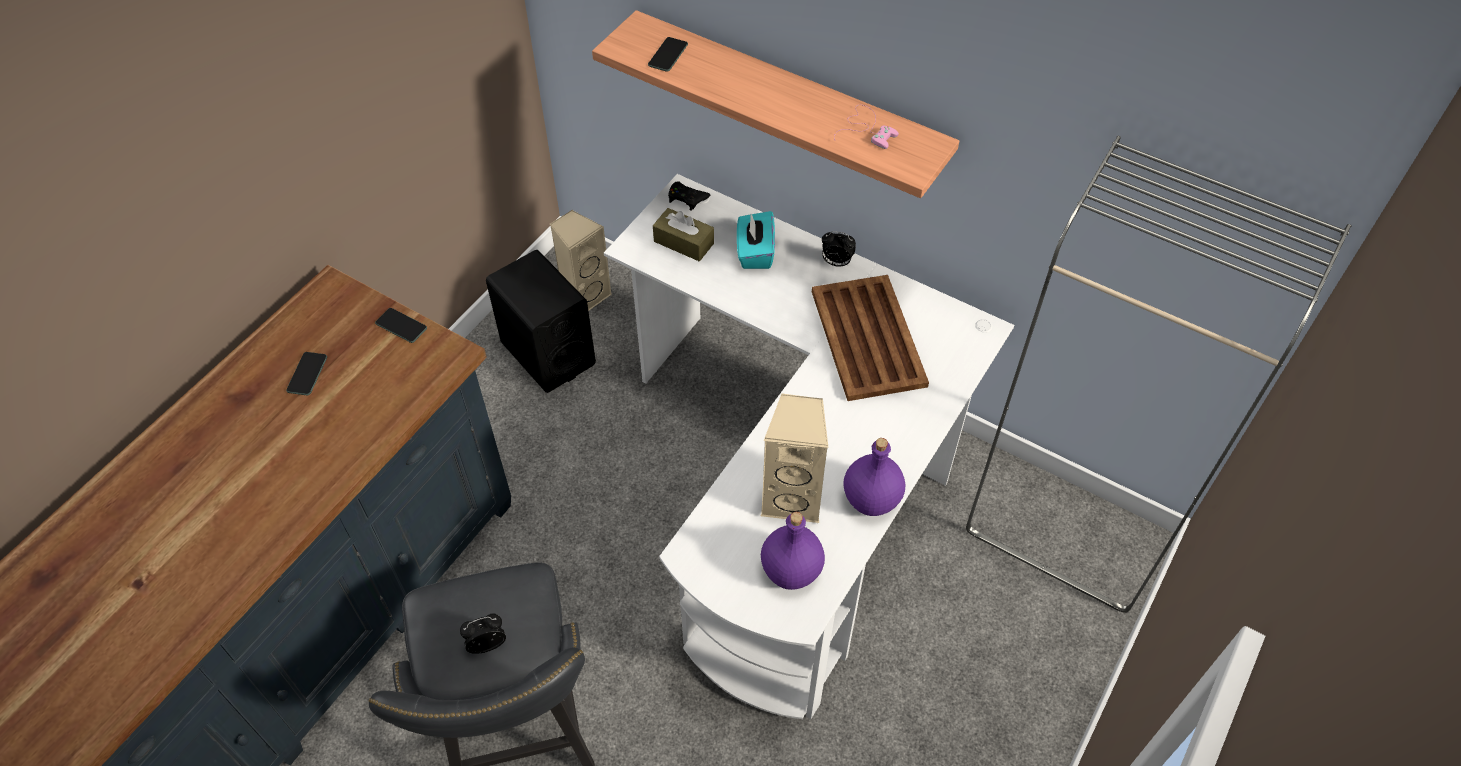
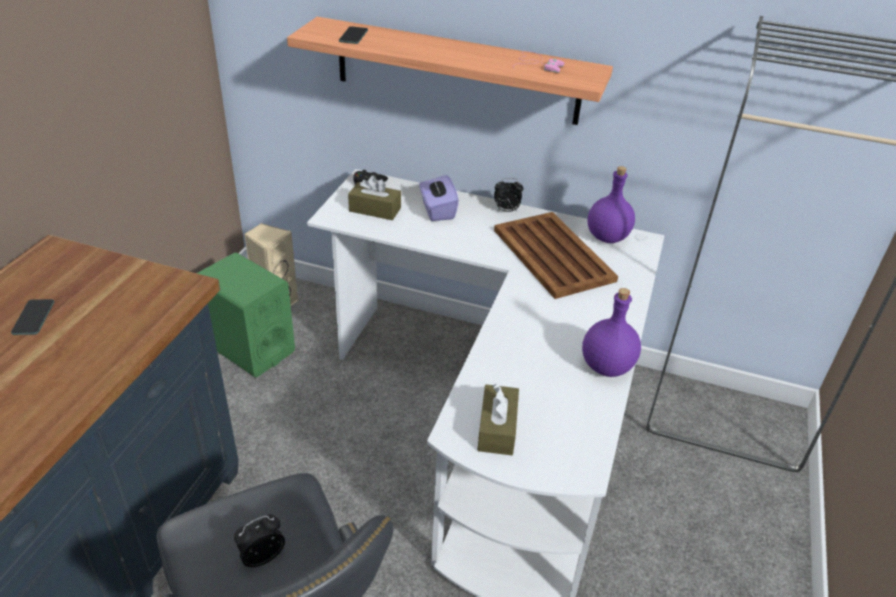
camera: 15 degrees left, 15 degrees down
phone [375,308,427,343] -> none
black speaker [486,250,596,393] -> green speaker [197,252,295,377]
turquoise tissue box [737,211,775,269] -> purple tissue box [419,172,459,221]
beige speaker [761,393,828,523] -> none
purple bottle [761,512,825,590] -> purple bottle moved to [587,166,635,243]
none -> brown tissue box [477,384,519,455]

